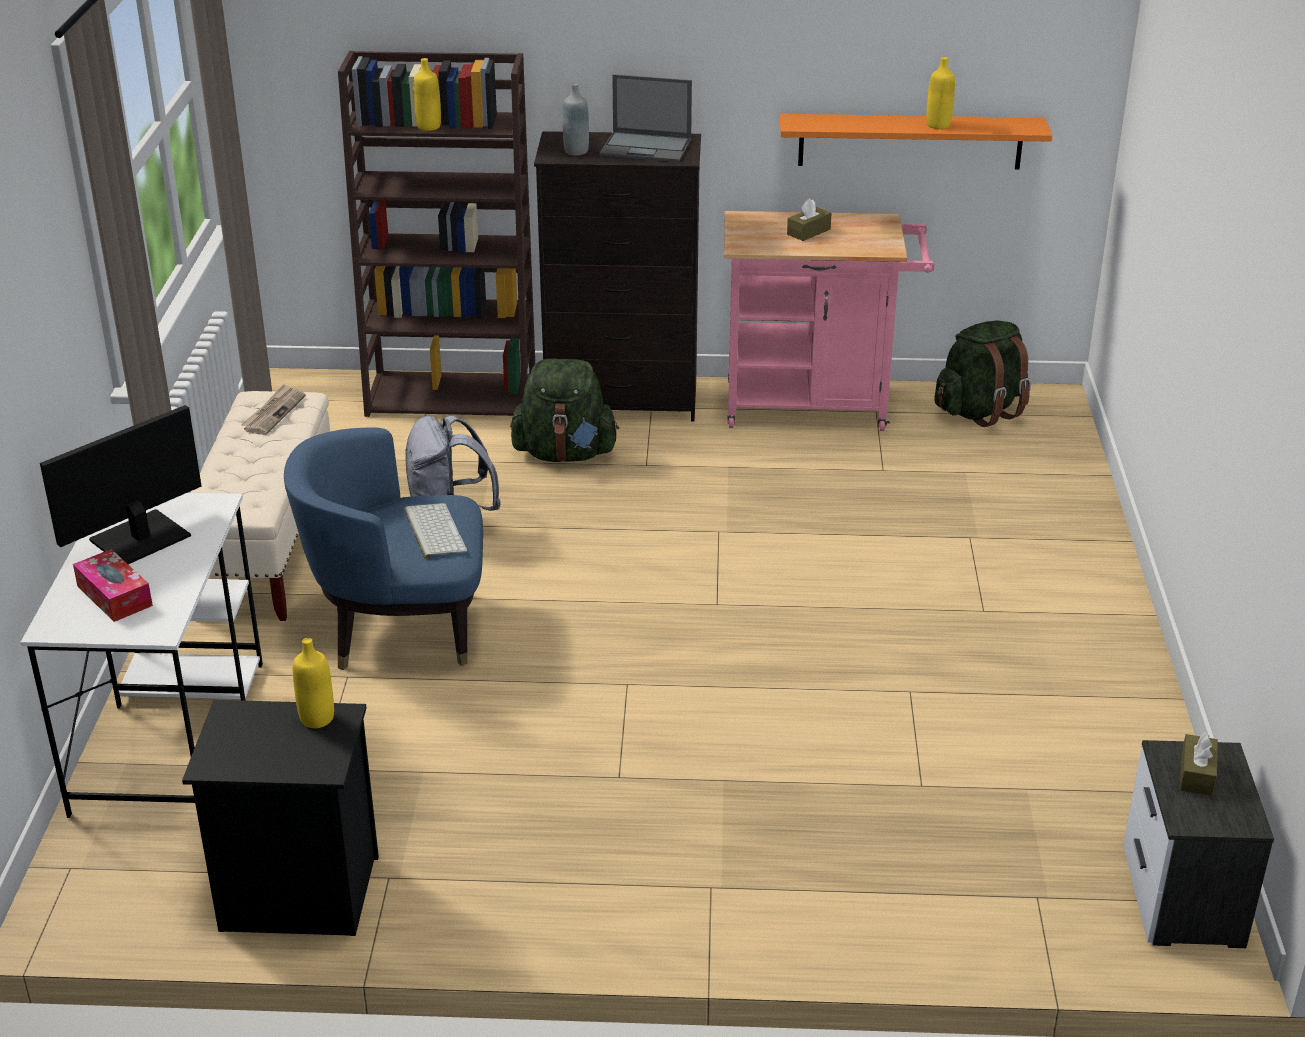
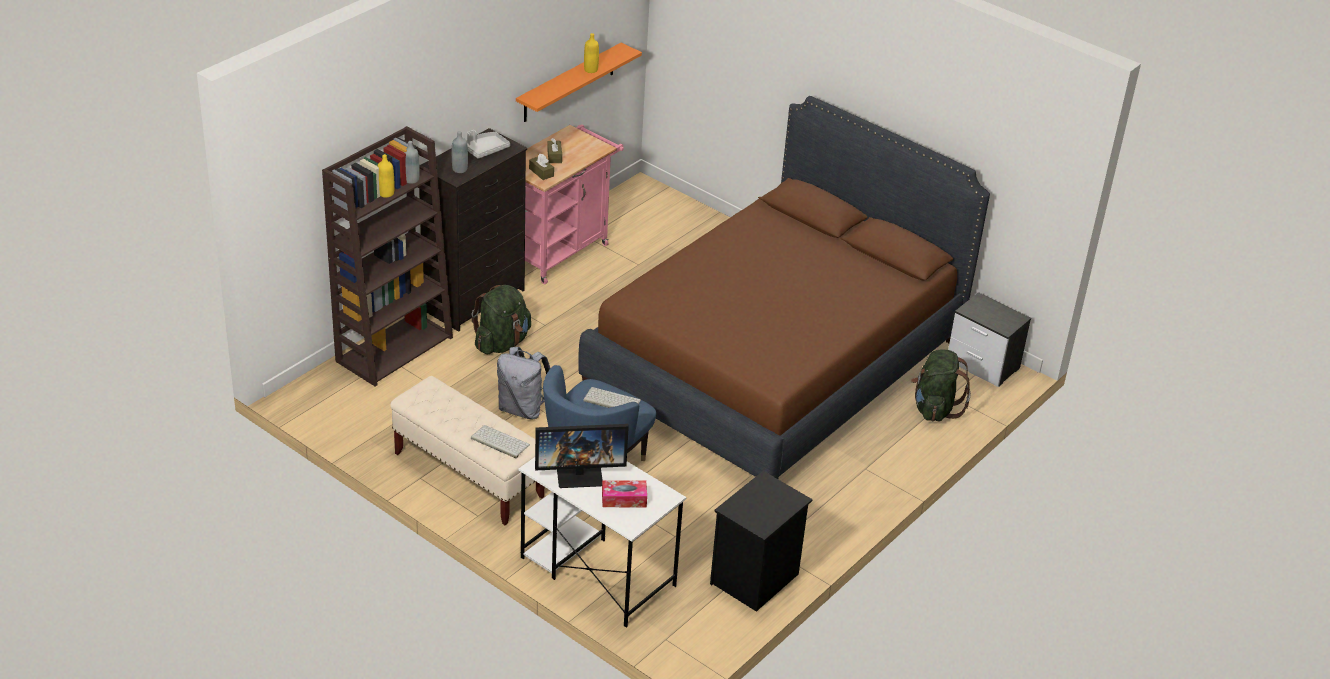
camera: 55 degrees left, 5 degrees up
monitor [40,405,202,564] -> monitor turned 90 degrees counterclockwise [535,424,629,488]
newspaper [241,384,306,435] -> none
yellow bottle [293,638,334,728] -> none
laptop [600,74,692,162] -> grey tray [465,130,510,159]
green backpack [934,321,1031,427] -> green backpack moved to [911,349,971,421]
brown tissue box [1180,732,1218,796] -> brown tissue box moved to [529,154,554,180]
none -> grey bottle [404,141,420,184]
none -> keyboard [471,425,530,458]
none -> brown bed [578,96,990,479]

